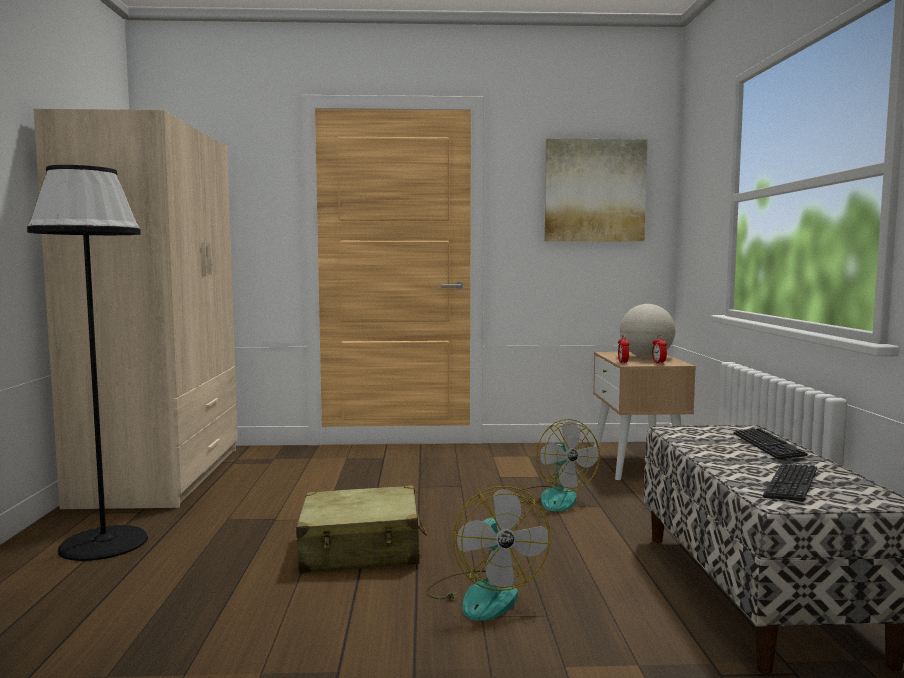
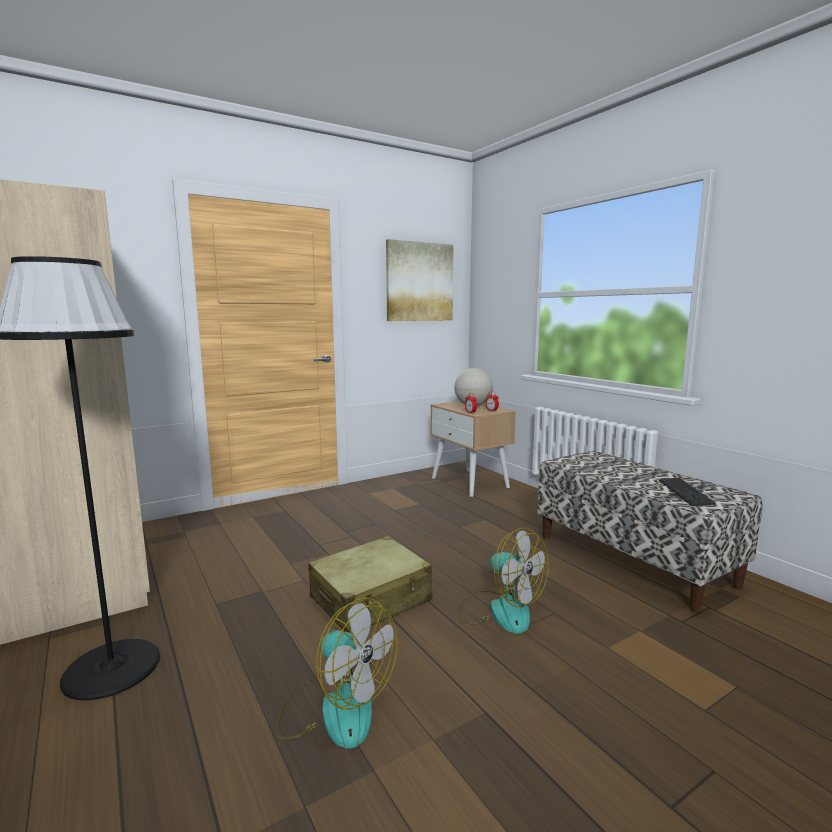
camera: 30 degrees left, 5 degrees up
fan [515,419,600,512] -> fan moved to [276,598,398,748]
keyboard [734,428,808,459] -> none

